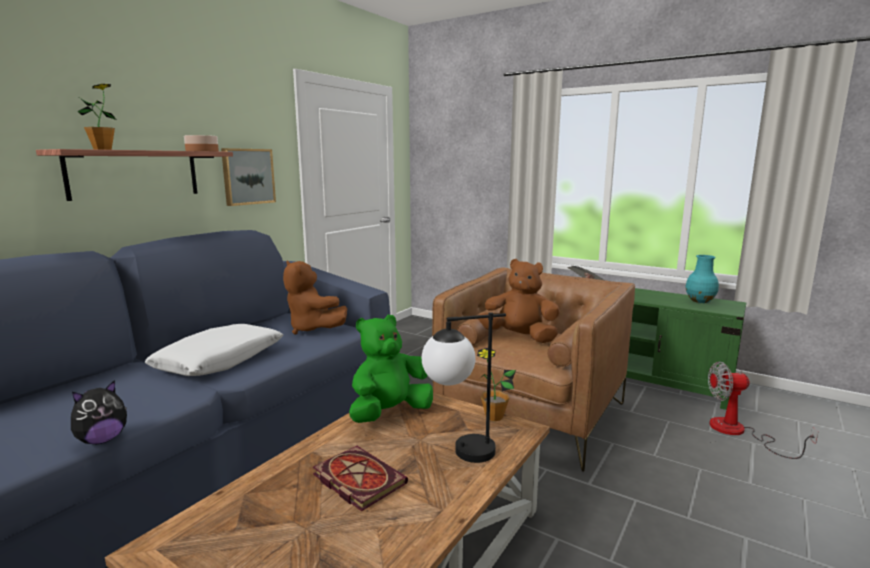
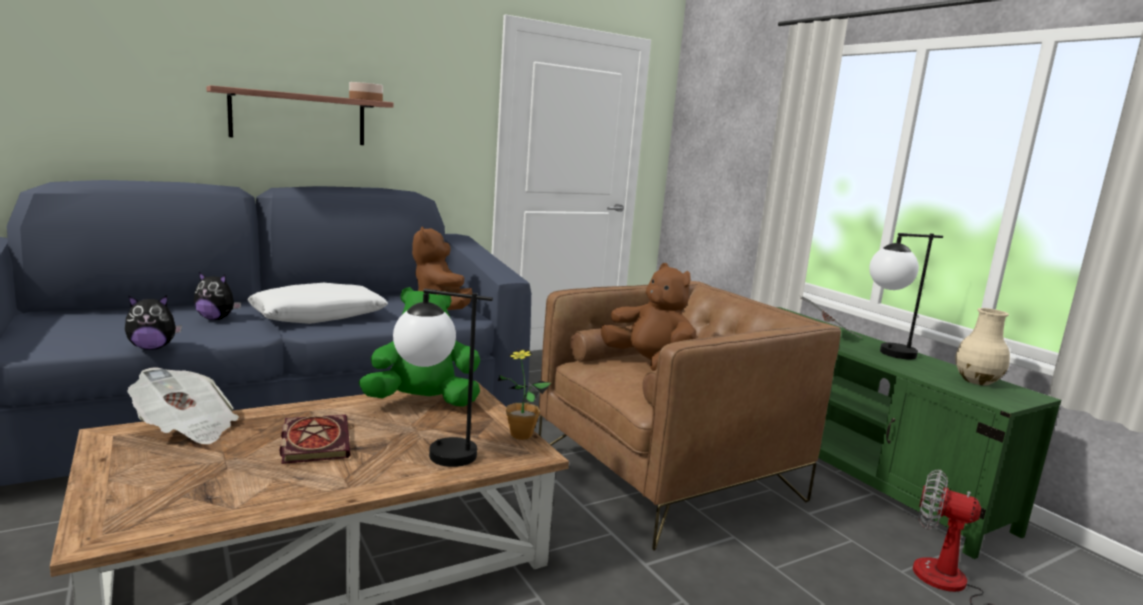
camera: 25 degrees right, 0 degrees up
potted plant [77,84,116,150] -> none
picture [221,148,276,206] -> none
turquoise vase [685,255,719,303] -> beige vase [955,308,1010,385]
none -> newspaper [127,367,239,444]
none -> plush toy [194,272,241,320]
none -> table lamp [869,233,943,359]

